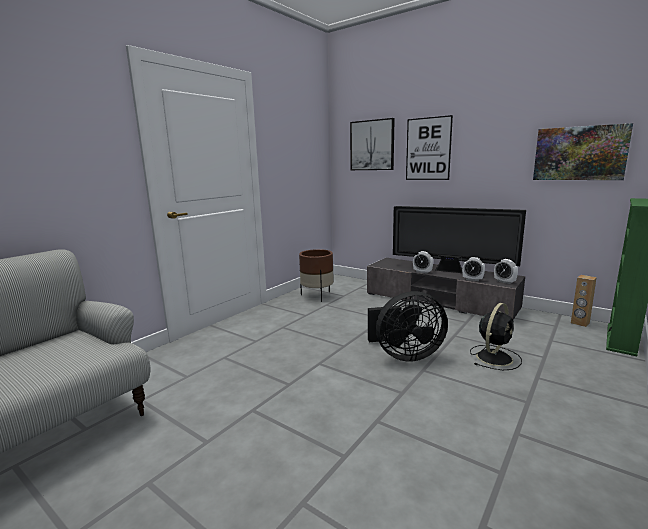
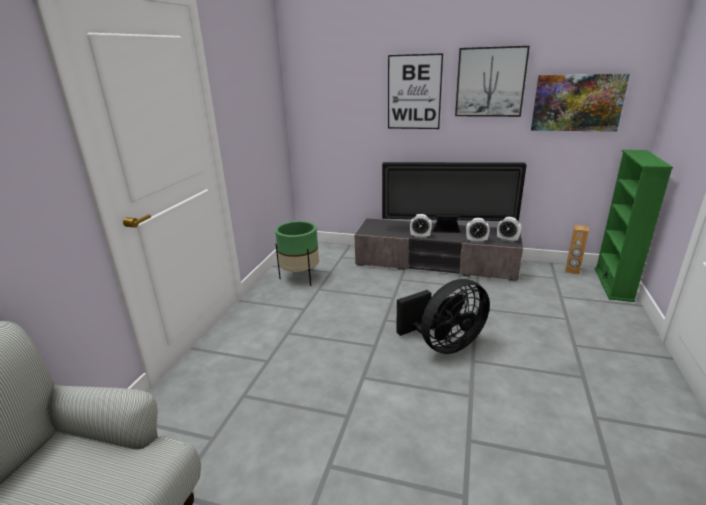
camera: 20 degrees left, 10 degrees up
brown planter [299,249,334,302] -> green planter [275,221,319,286]
picture [350,118,395,170] -> picture moved to [455,46,530,117]
black fan [470,303,522,370] -> none

